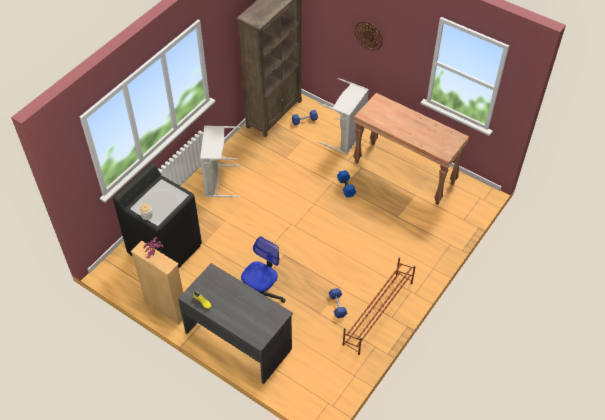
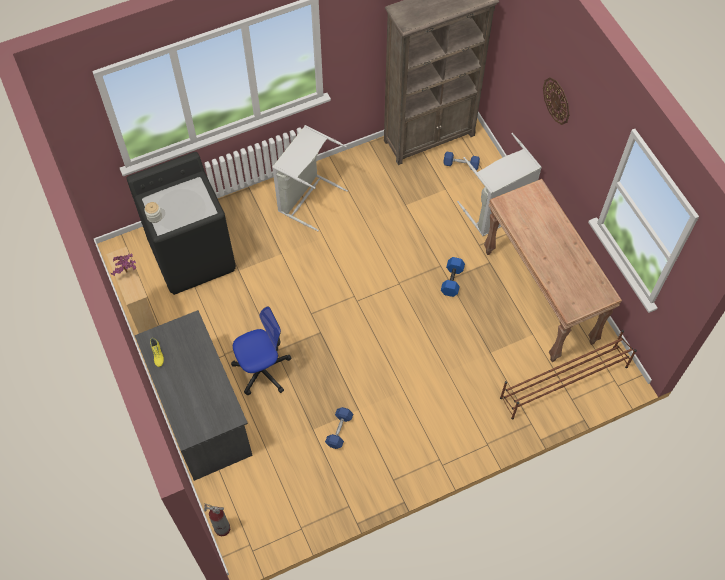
camera: 30 degrees right, 10 degrees up
brown shoe rack [342,257,416,355] -> brown shoe rack moved to [500,330,637,419]
none -> fire extinguisher [204,503,230,537]

